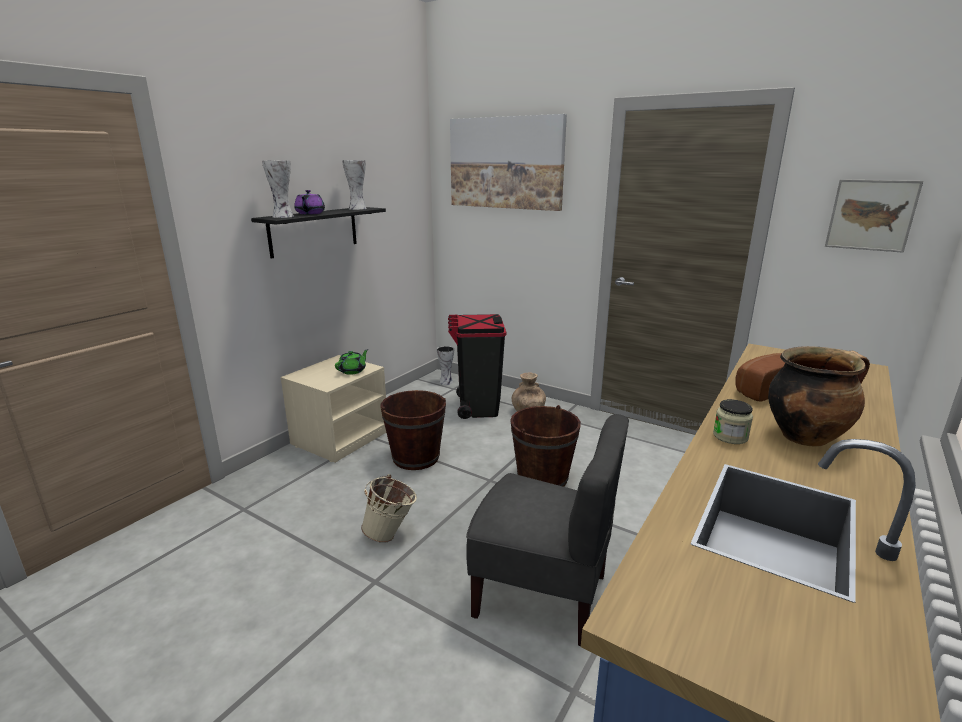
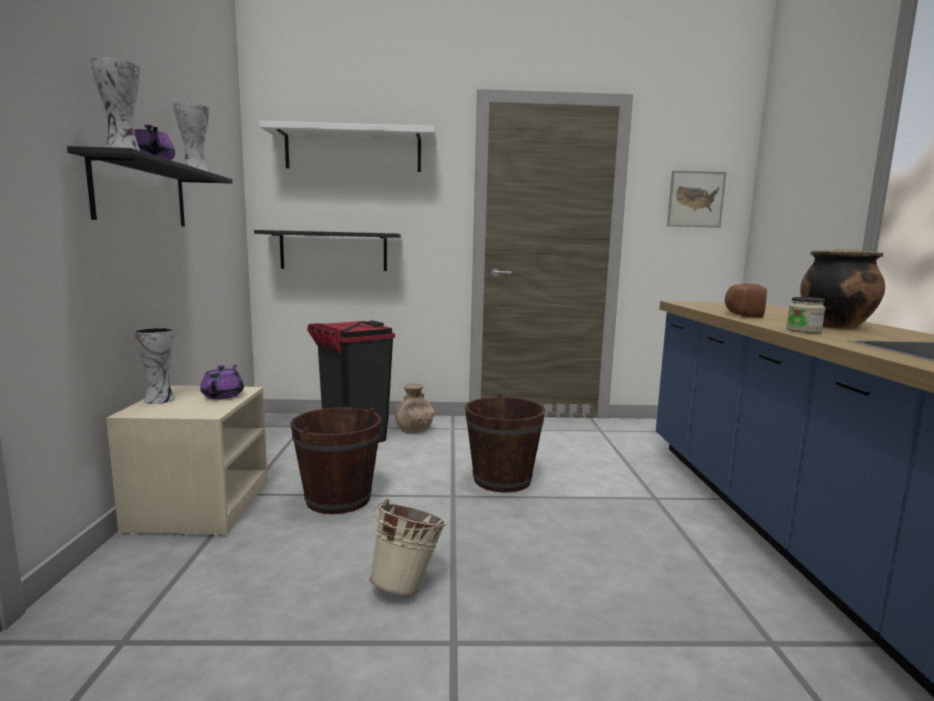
camera: 35 degrees left, 10 degrees down
green teapot [335,349,368,375] -> purple teapot [200,365,244,399]
vase [437,346,454,385] -> vase moved to [133,327,175,404]
picture [450,114,567,211] -> white shelf [259,121,435,172]
grey chair [466,414,629,646] -> none
none -> black shelf [254,230,401,271]

